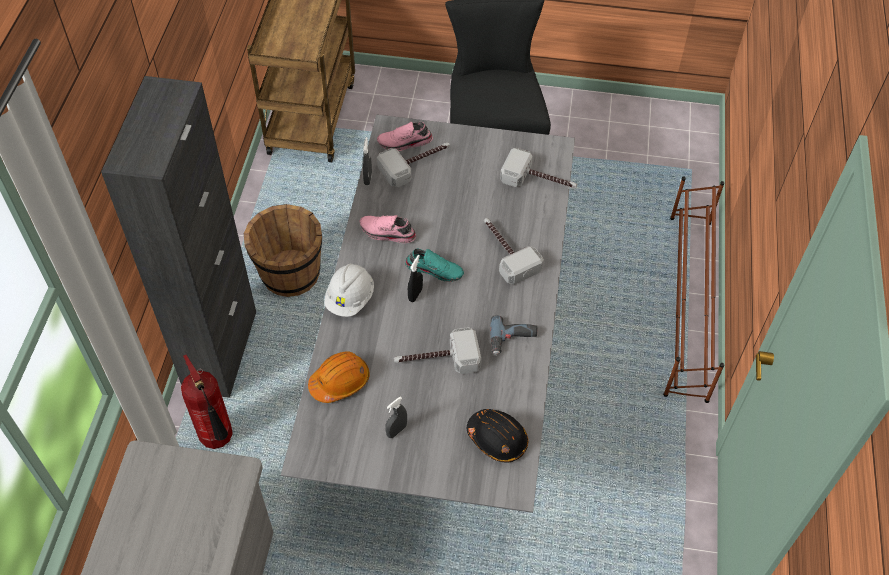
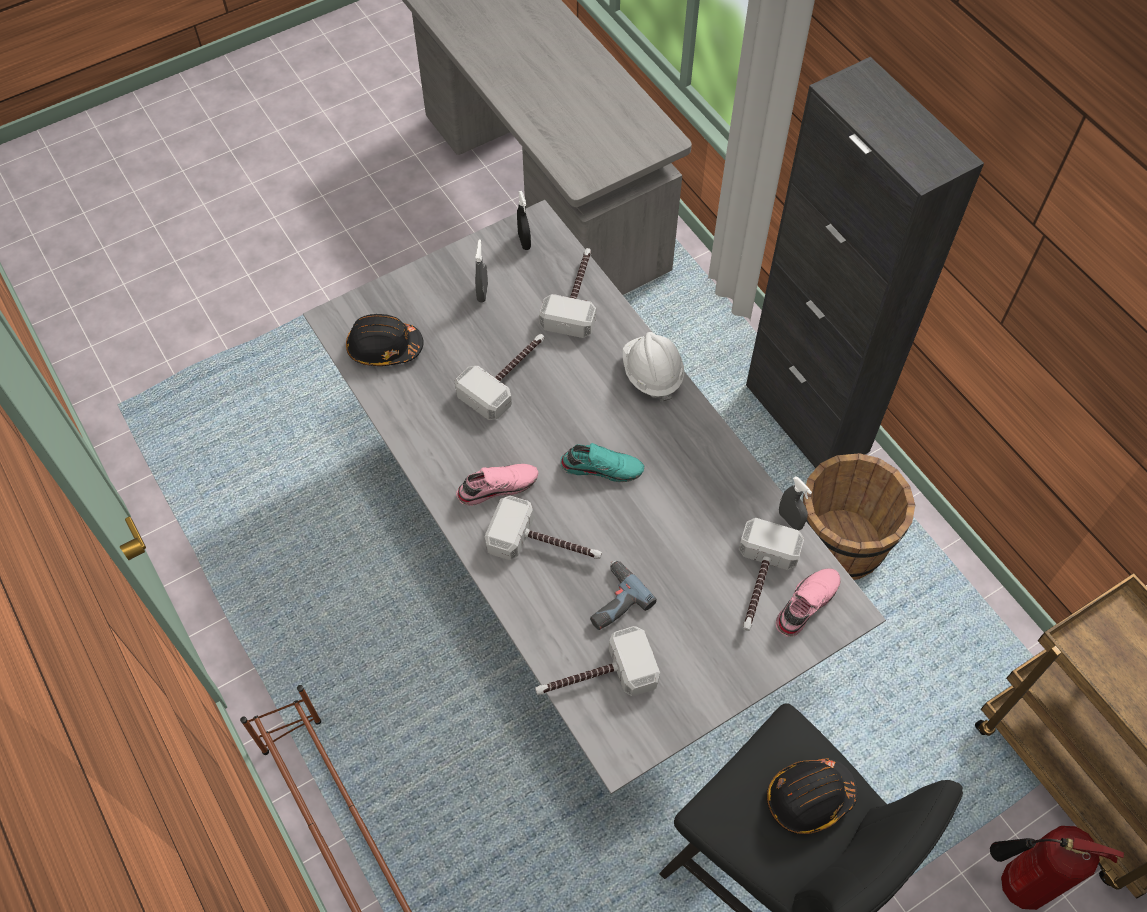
camera: 140 degrees right, 5 degrees up
fire extinguisher [181,355,233,449] -> fire extinguisher moved to [990,826,1124,910]
orange hard hat [308,351,370,403] -> hammer [539,248,596,338]
pink shoe [359,215,416,243] -> pink shoe moved to [456,464,538,506]
turquoise shoe [405,248,464,282] -> turquoise shoe turned 150 degrees counterclockwise [560,443,644,482]
black spray bottle [408,255,423,302] -> black spray bottle moved to [517,191,531,250]
power drill [490,315,537,356] -> power drill moved to [590,561,657,630]
none -> black hard hat [767,758,858,834]

